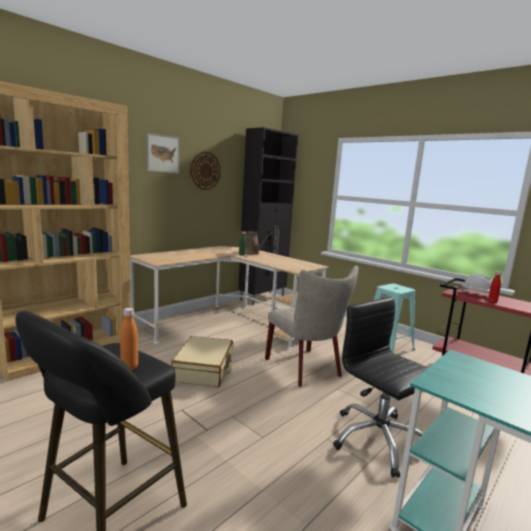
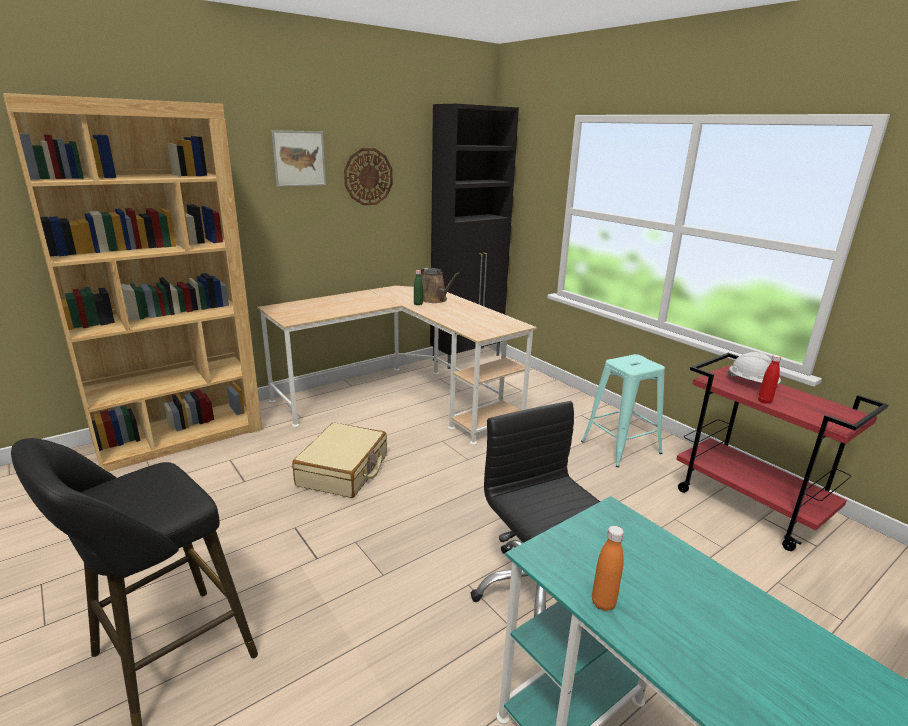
camera: 10 degrees right, 10 degrees up
orange bottle [120,308,138,370] -> orange bottle moved to [592,526,624,611]
beige chair [265,266,358,387] -> none

